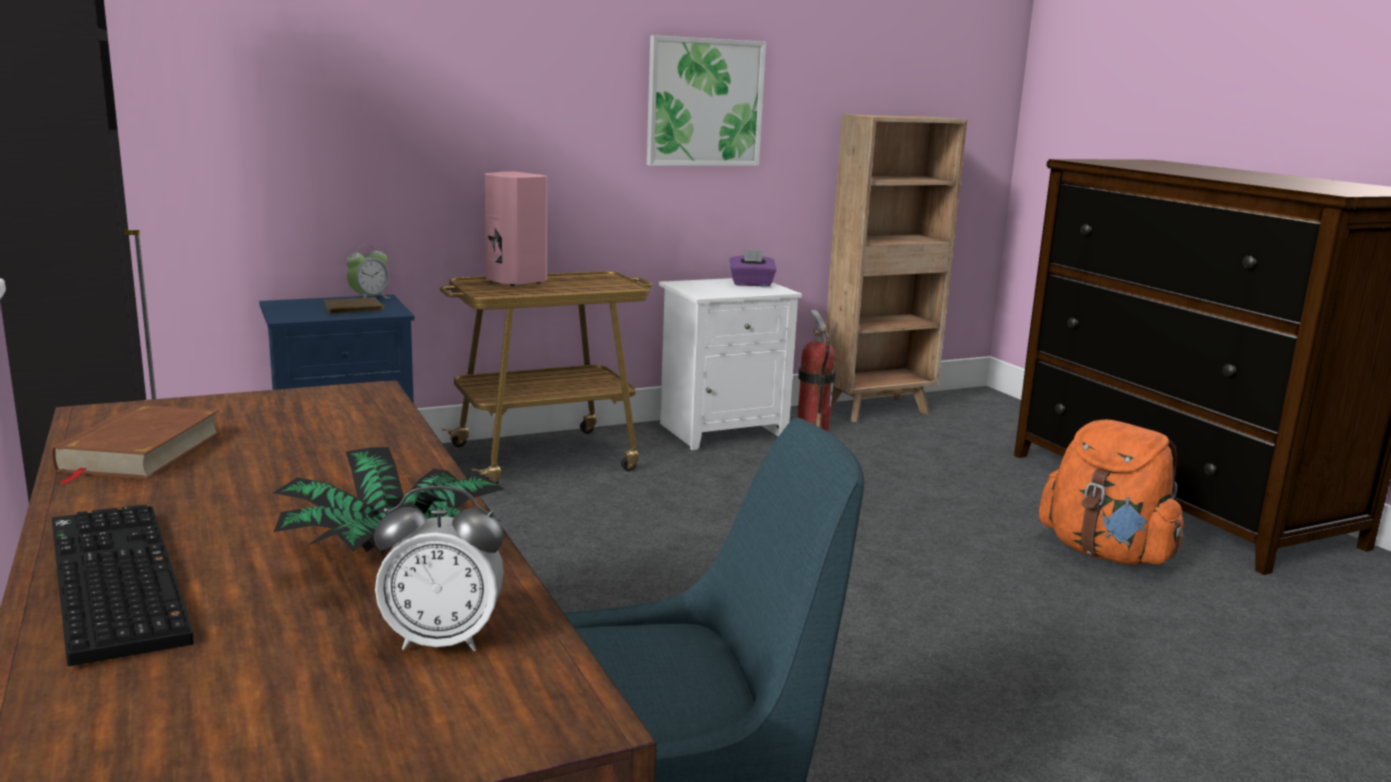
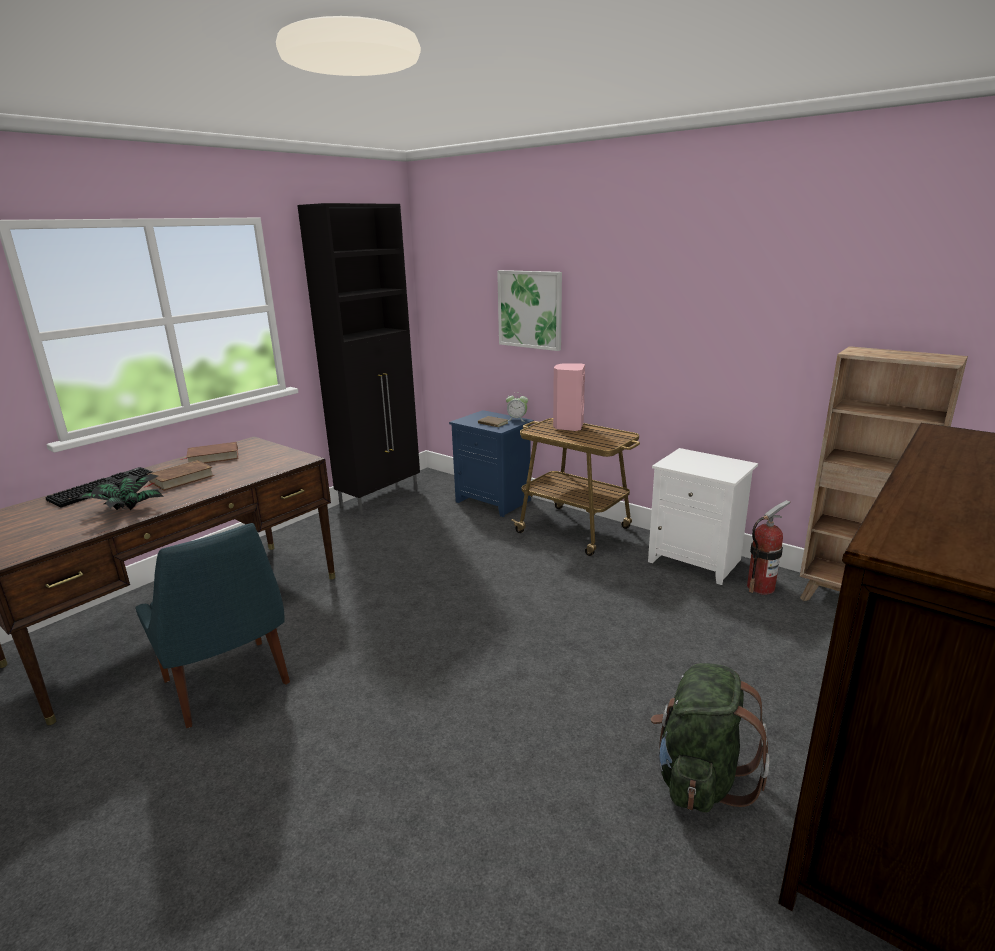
camera: 65 degrees right, 5 degrees up
alarm clock [374,485,504,651] -> none
picture [647,35,766,166] -> picture moved to [497,270,562,351]
purple tissue box [729,250,776,287] -> none
orange backpack [1039,419,1184,565] -> green backpack [651,663,770,813]
none -> brown book [143,460,214,491]

